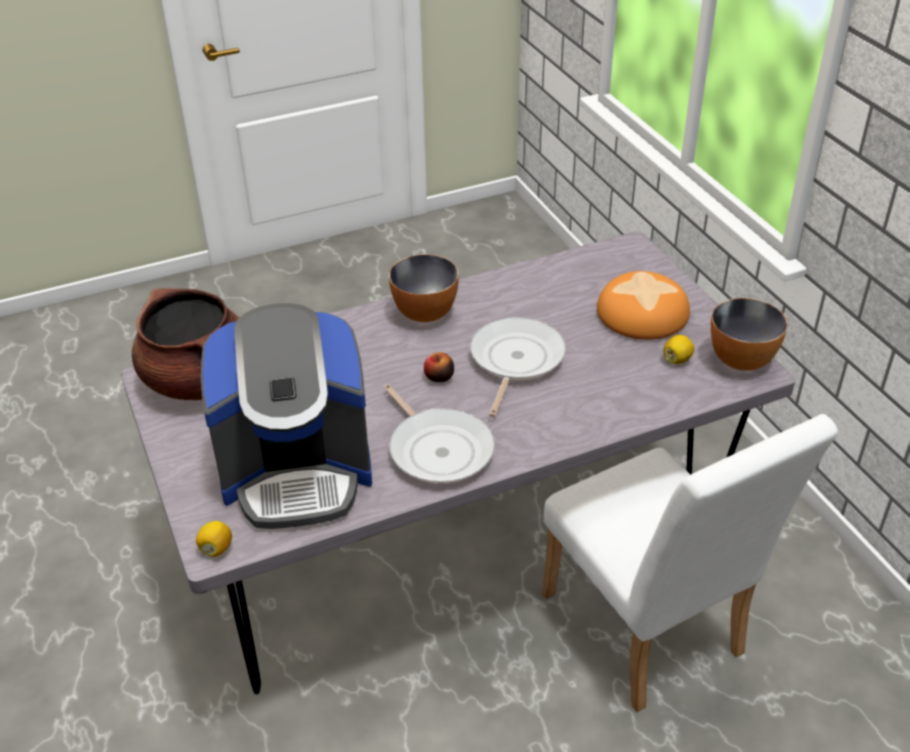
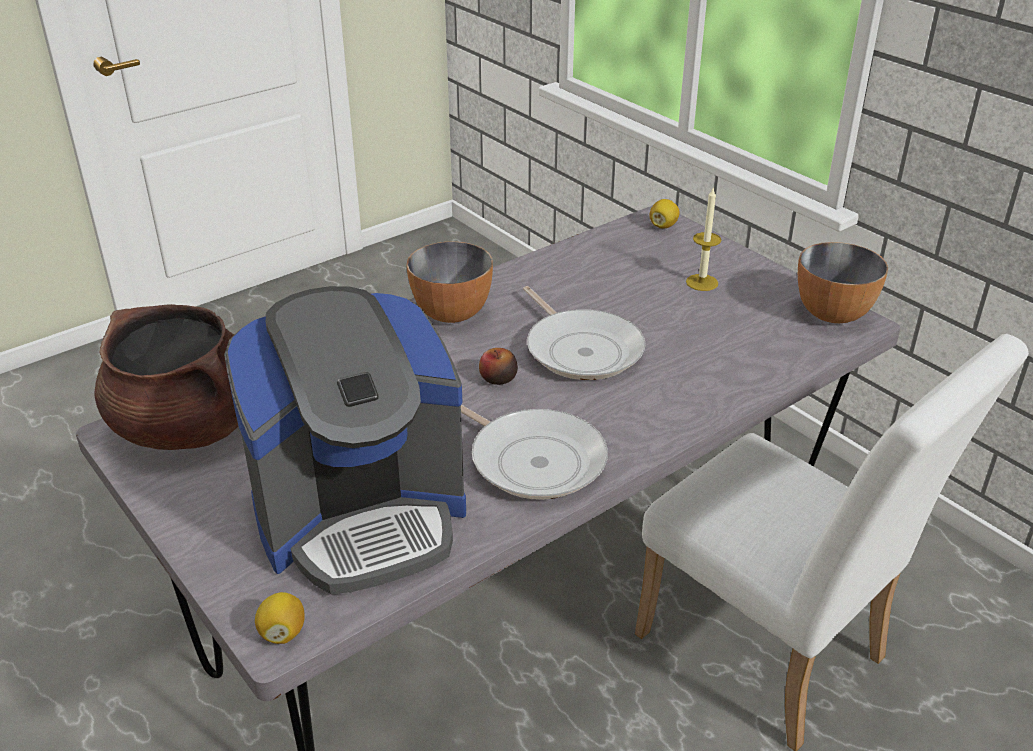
camera: 15 degrees left, 5 degrees down
frying pan [470,317,566,417] -> frying pan turned 150 degrees clockwise [523,286,646,380]
bread [597,271,690,340] -> candle [686,189,721,291]
lemon [664,335,694,364] -> lemon moved to [650,199,679,229]

